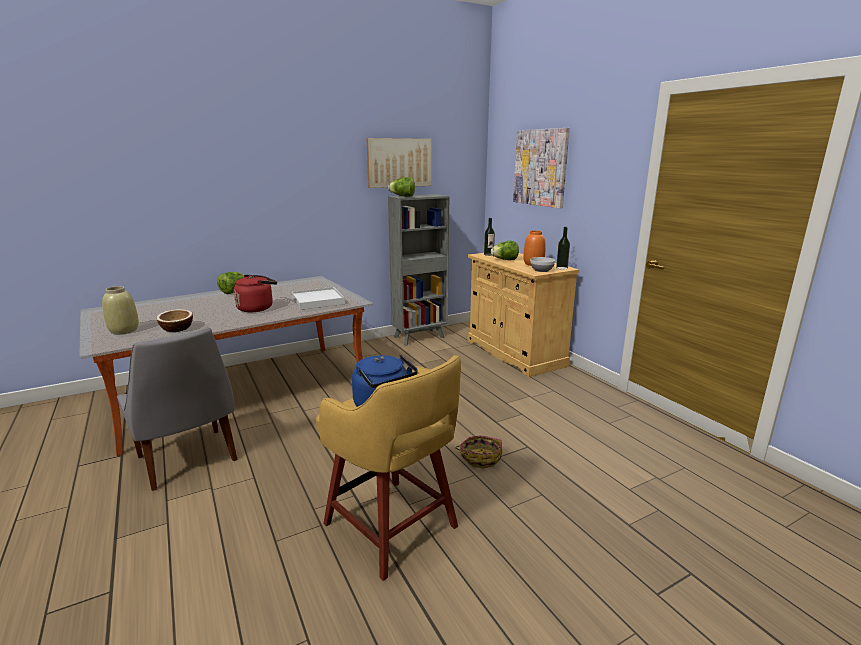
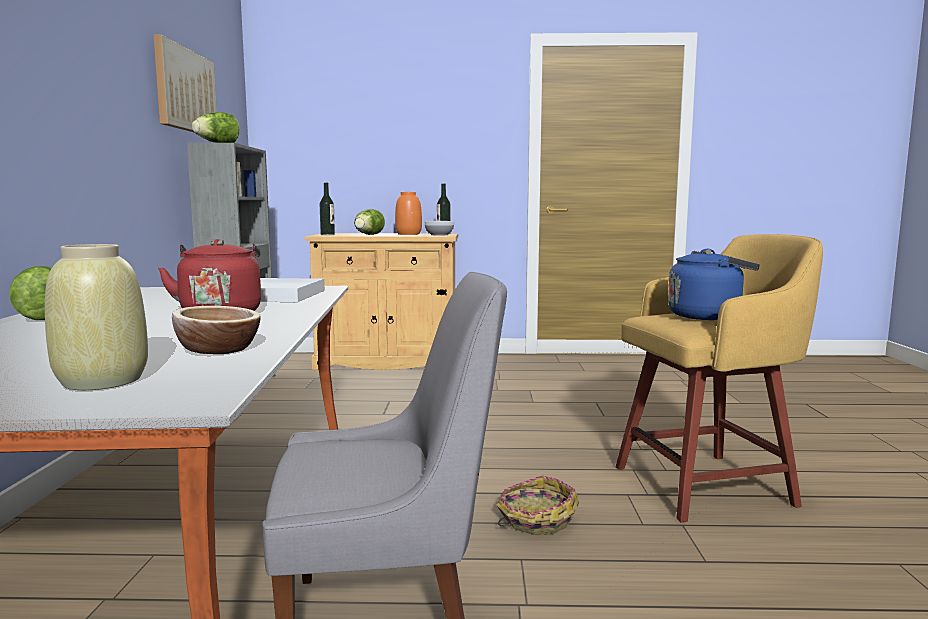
camera: 60 degrees left, 10 degrees down
basket [455,435,502,468] -> basket moved to [496,475,579,535]
picture [513,128,570,208] -> none

